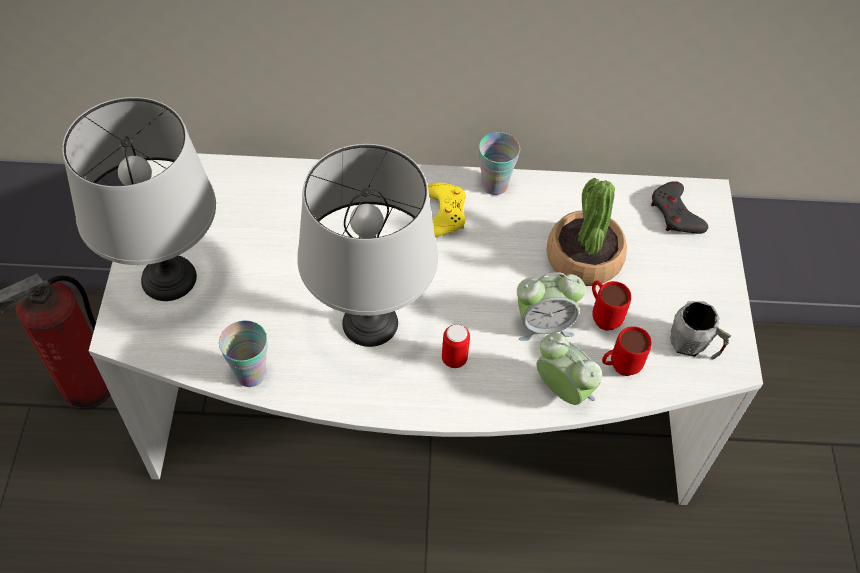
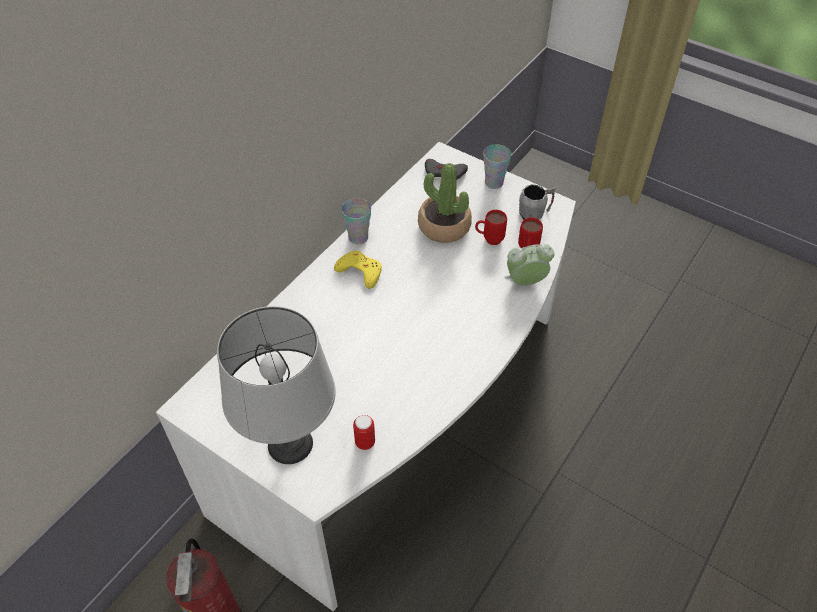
camera: 55 degrees left, 5 degrees down
cup [219,321,267,387] -> cup moved to [483,145,511,189]
grey table lamp [297,144,438,347] -> none
can [442,324,470,368] -> can moved to [353,415,375,450]
alarm clock [517,272,586,341] -> none

